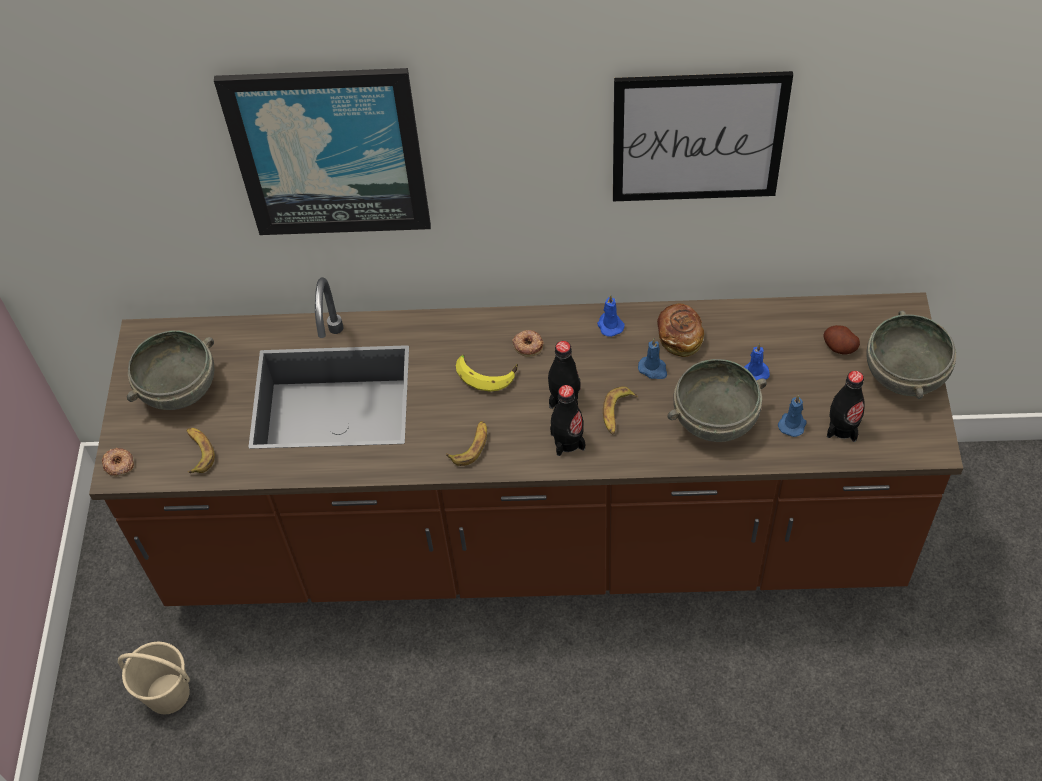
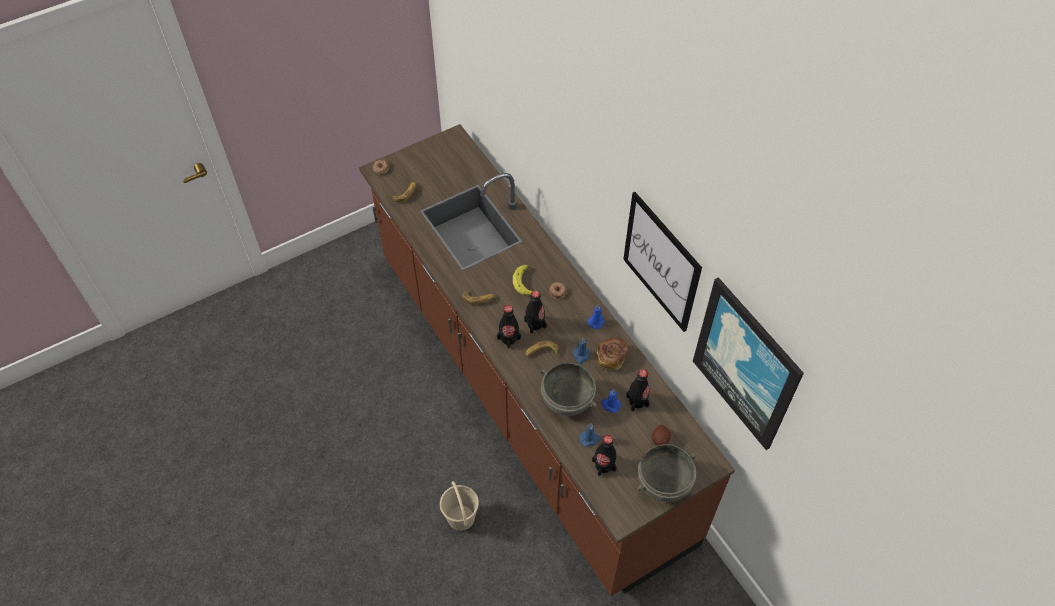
camera: 55 degrees right, 0 degrees up
beige bucket [118,642,190,714] -> beige bucket moved to [440,481,479,531]
grey bowl [127,330,214,410] -> none
picture [214,68,431,235] -> picture moved to [693,277,804,450]
none -> black bottle [626,369,650,411]

